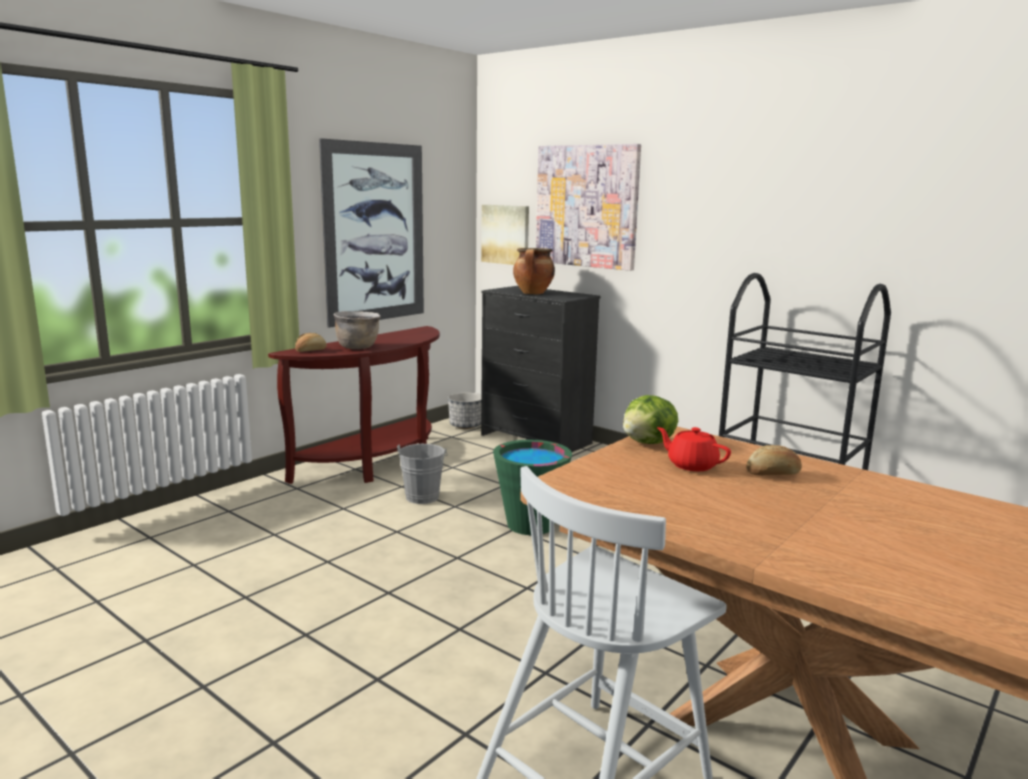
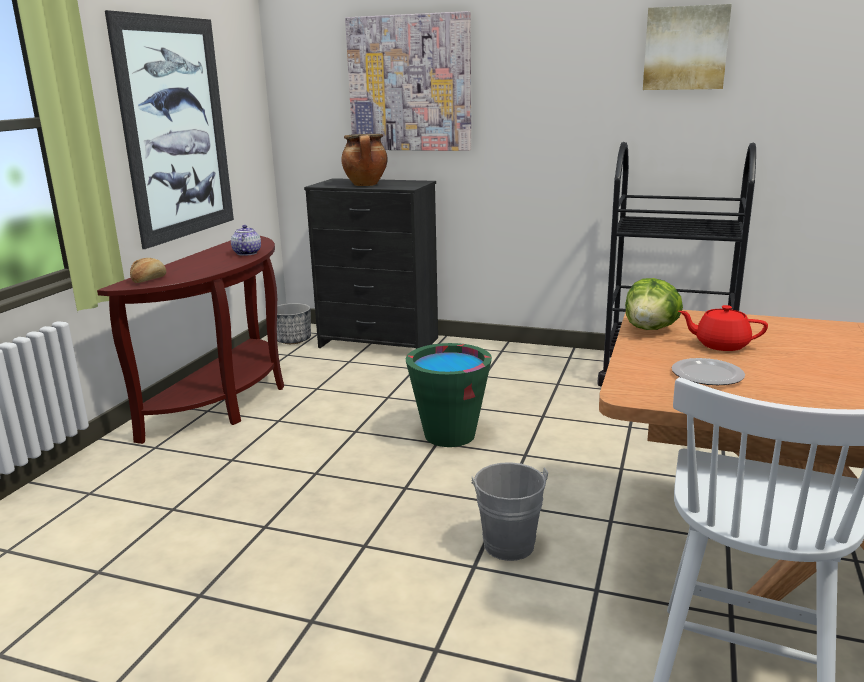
camera: 20 degrees left, 5 degrees up
brown cooking pot [334,311,381,349] -> none
grey bucket [397,444,448,504] -> grey bucket moved to [471,462,548,561]
picture [481,205,529,265] -> picture moved to [643,4,732,90]
bread [746,445,802,476] -> none
none -> teapot [231,225,261,256]
none -> plate [672,358,745,385]

